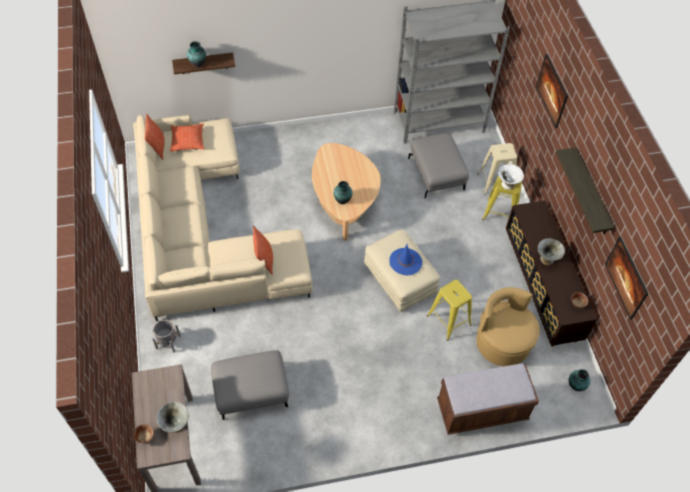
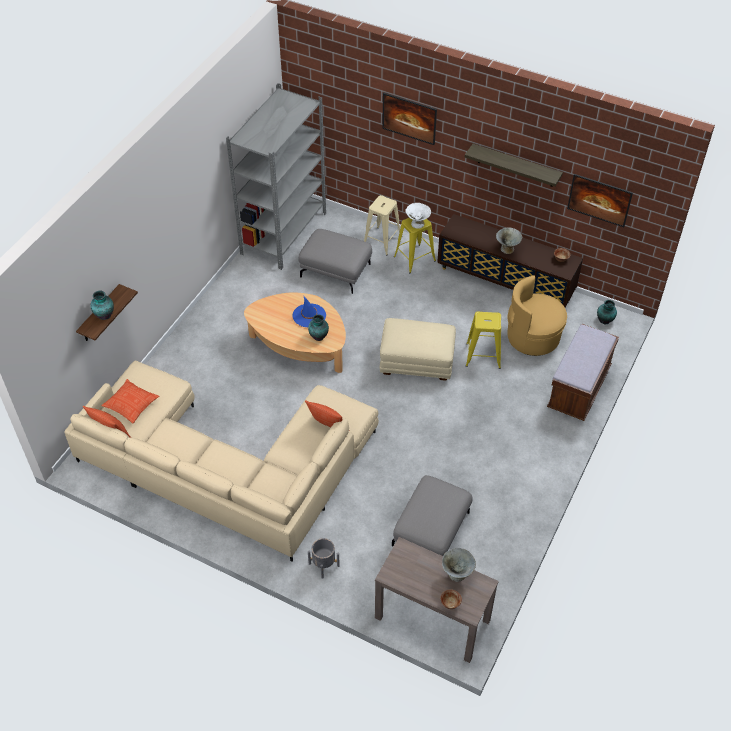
camera: 50 degrees left, 5 degrees down
blue hat [389,243,422,275] -> blue hat moved to [293,297,326,327]

